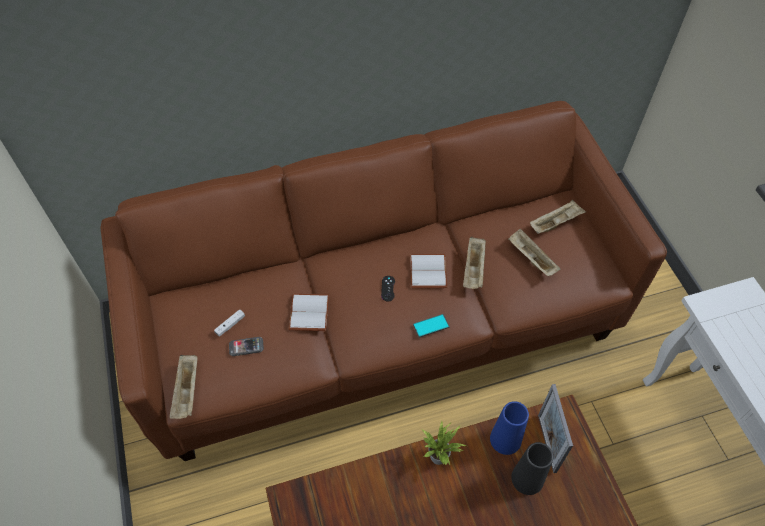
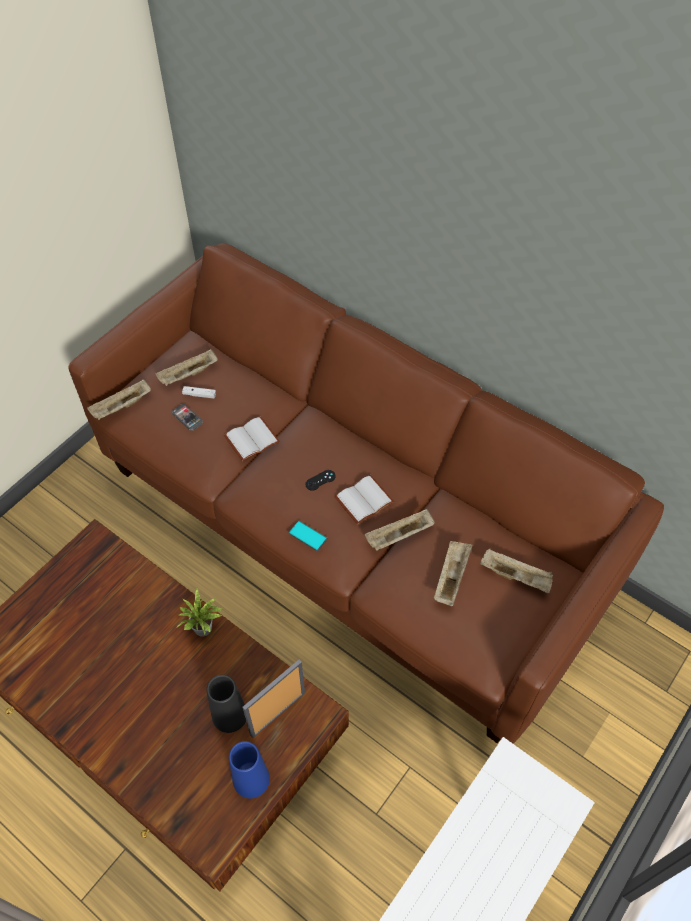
camera: 55 degrees right, 0 degrees up
blue vase [490,401,529,455] -> blue vase moved to [229,741,270,798]
none -> beige tray [156,349,218,386]

